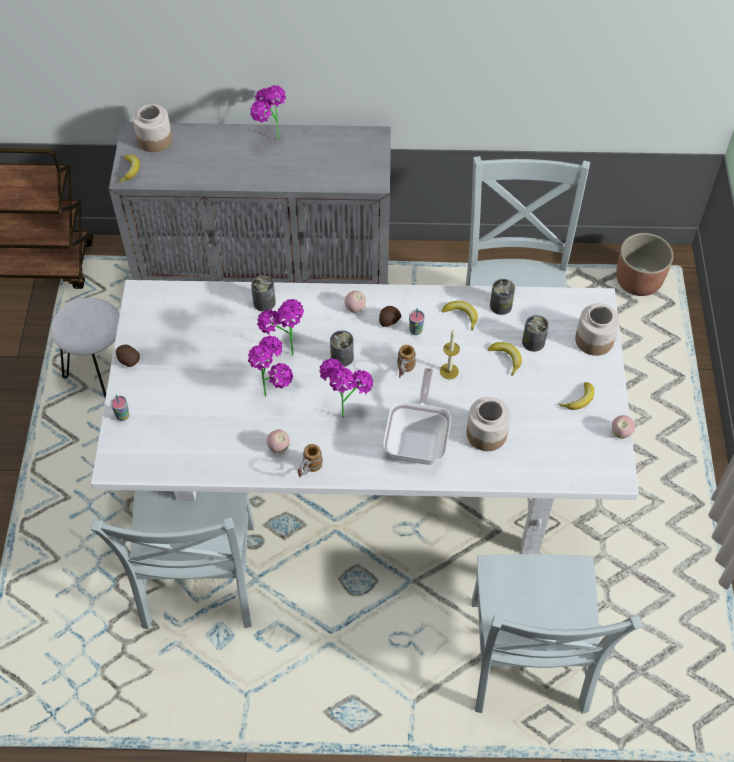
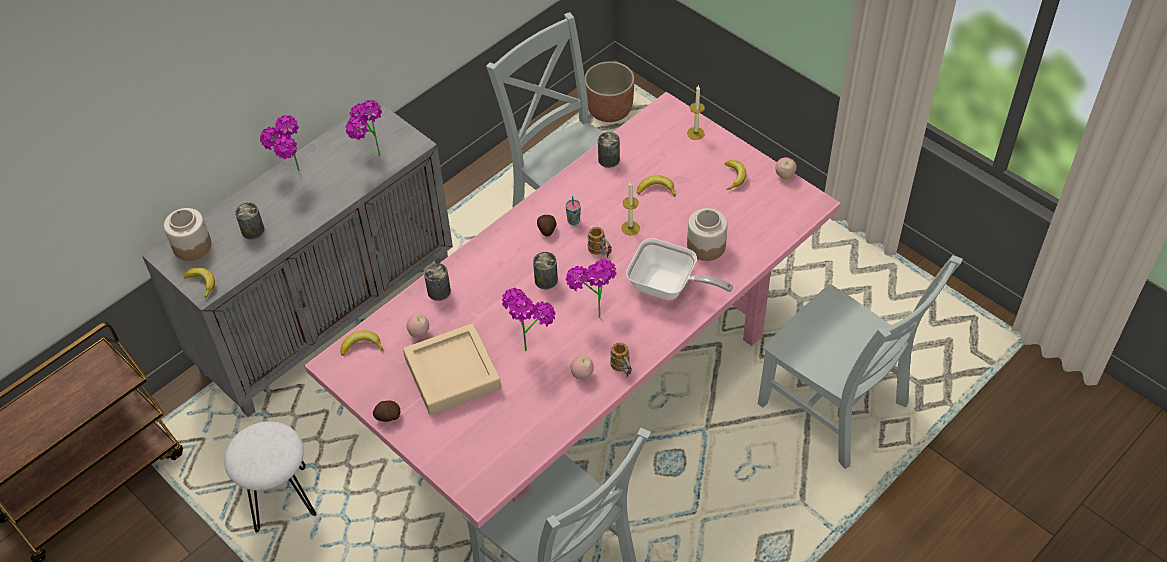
camera: 45 degrees left, 5 degrees down
white dining table [91,280,639,554] -> pink dining table [305,92,841,528]
cup [110,395,129,421] -> none
potted plant [257,299,304,355] -> potted plant moved to [345,100,382,156]
apple [345,291,366,313] -> apple moved to [406,314,429,338]
frying pan [383,368,451,465] -> frying pan turned 150 degrees clockwise [626,238,733,300]
banana [441,301,478,331] -> banana moved to [340,331,383,356]
can [522,315,549,352] -> can moved to [235,202,264,240]
jar [575,303,620,356] -> candle [687,85,705,140]
none -> beige tray [403,323,501,415]

